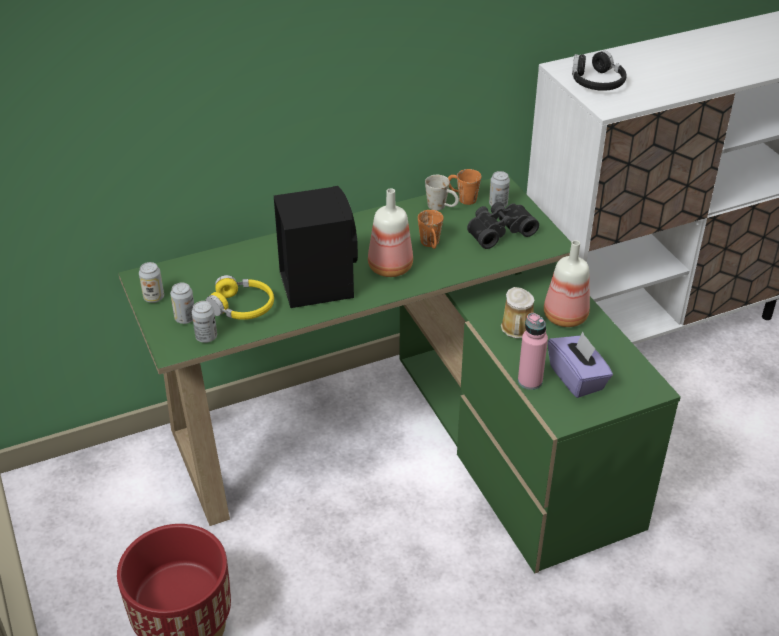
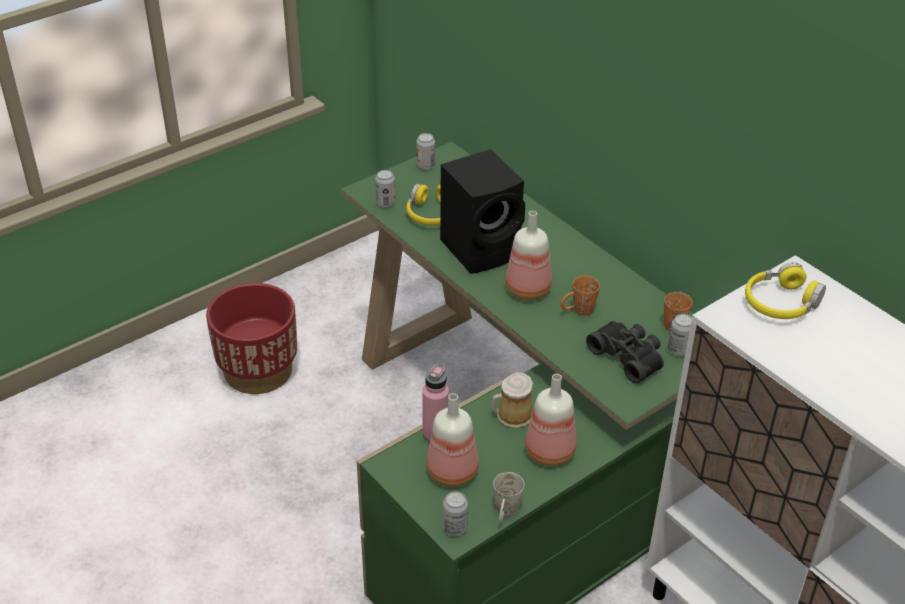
camera: 75 degrees right, 0 degrees up
can [170,282,194,324] -> can moved to [443,491,468,536]
white mug [425,175,459,211] -> white mug moved to [493,472,525,522]
purple tissue box [548,331,613,398] -> bottle [426,393,479,487]
black headphones [572,51,627,91] -> yellow headphones [745,262,826,319]

